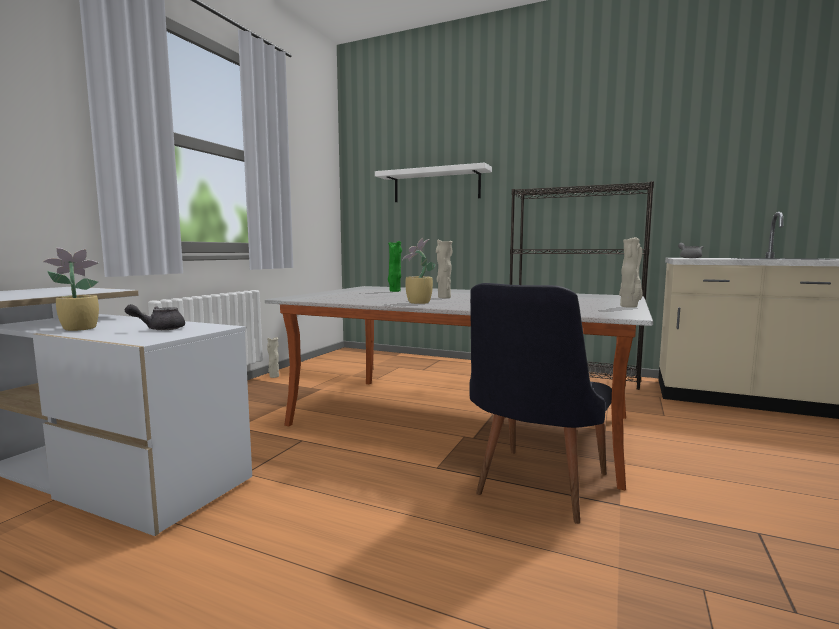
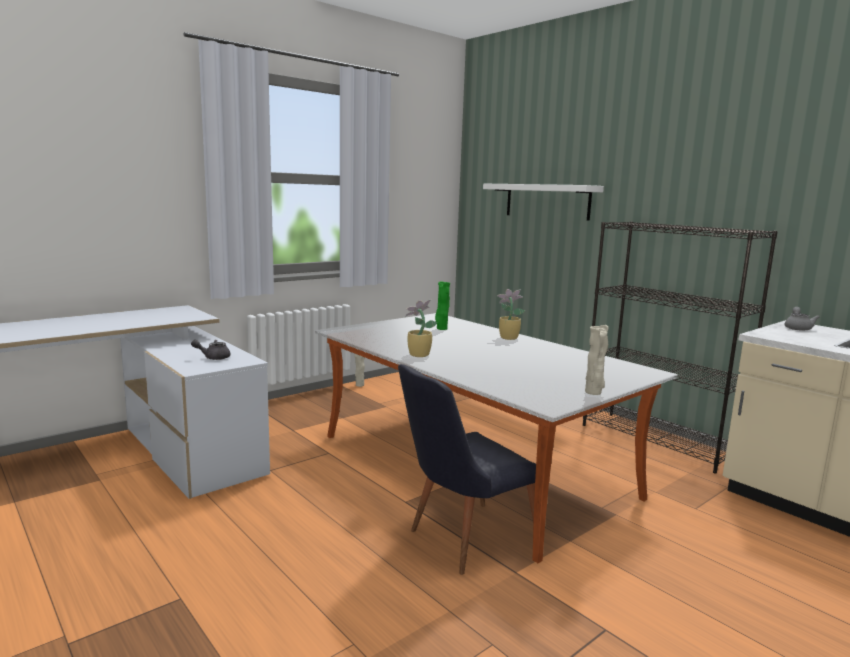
camera: 25 degrees right, 5 degrees up
potted plant [43,248,99,331] -> potted plant moved to [497,289,525,340]
beige vase [436,239,453,298] -> none

